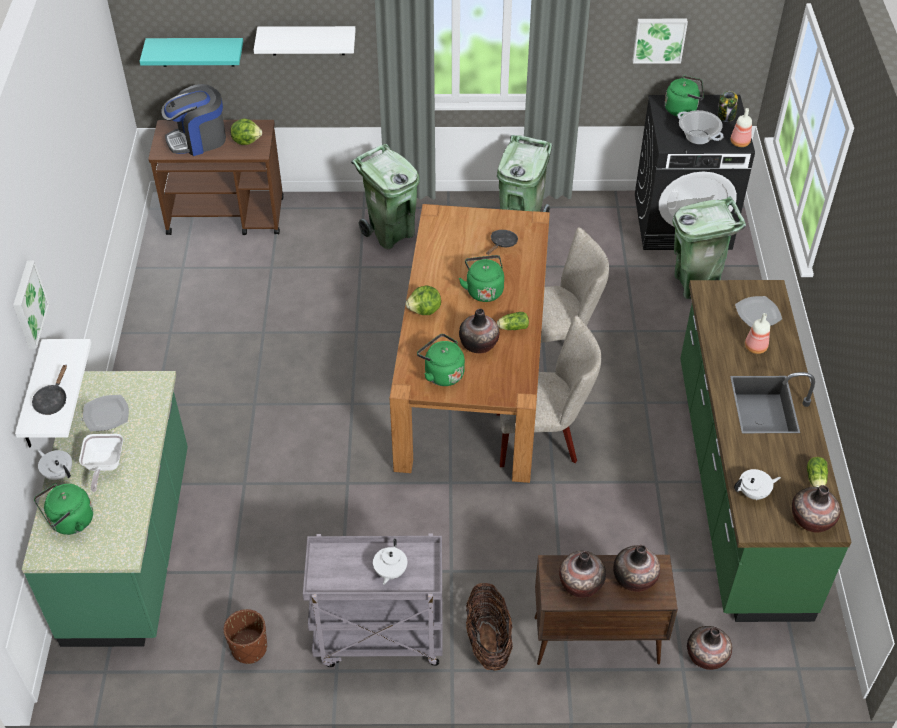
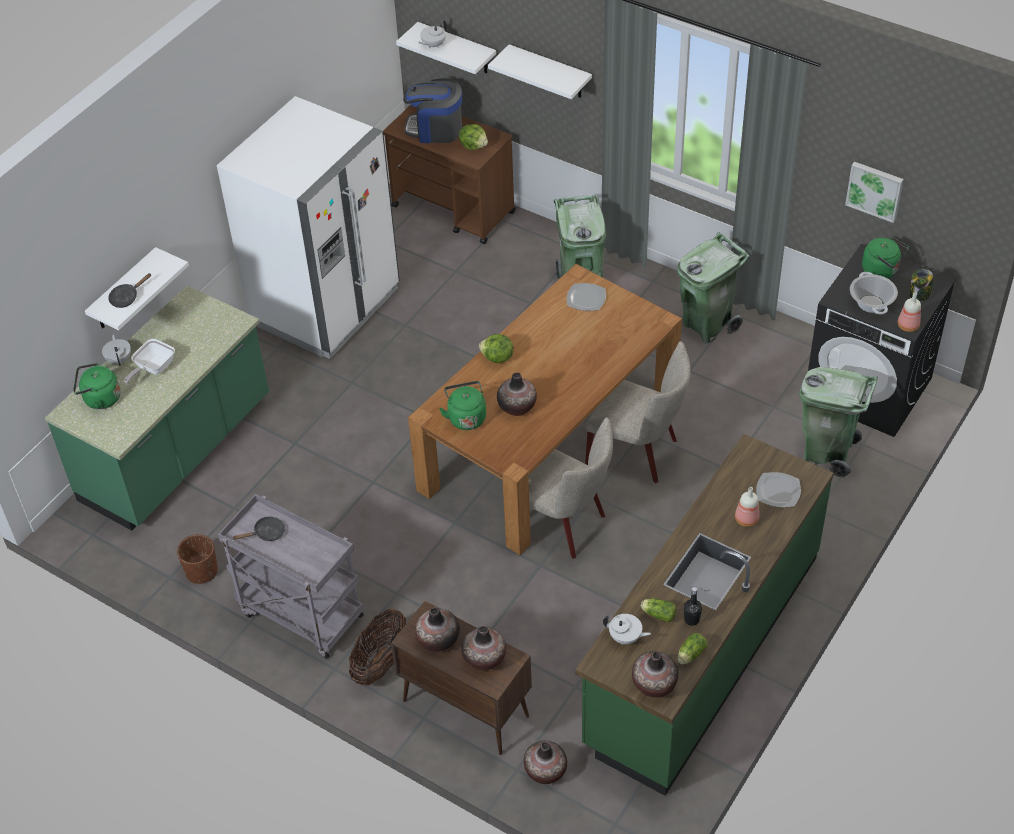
camera: 35 degrees right, 0 degrees up
picture [13,260,49,349] -> none
plate [83,395,129,431] -> plate moved to [567,283,606,311]
turquoise shelf [140,38,243,67] -> white shelf [396,22,496,74]
white teapot [373,539,407,585] -> white teapot moved to [418,20,446,48]
green kettle [459,255,504,302] -> none
black frying pan [486,230,518,255] -> black frying pan moved to [232,517,285,541]
lettuce [497,312,529,330] -> lettuce moved to [641,598,676,622]
none -> white fridge [217,96,400,359]
none -> black bottle [684,587,702,626]

